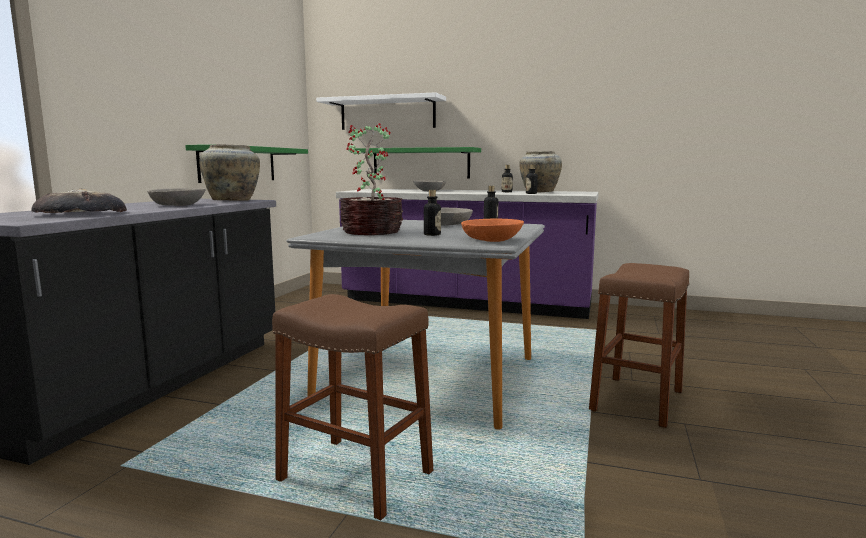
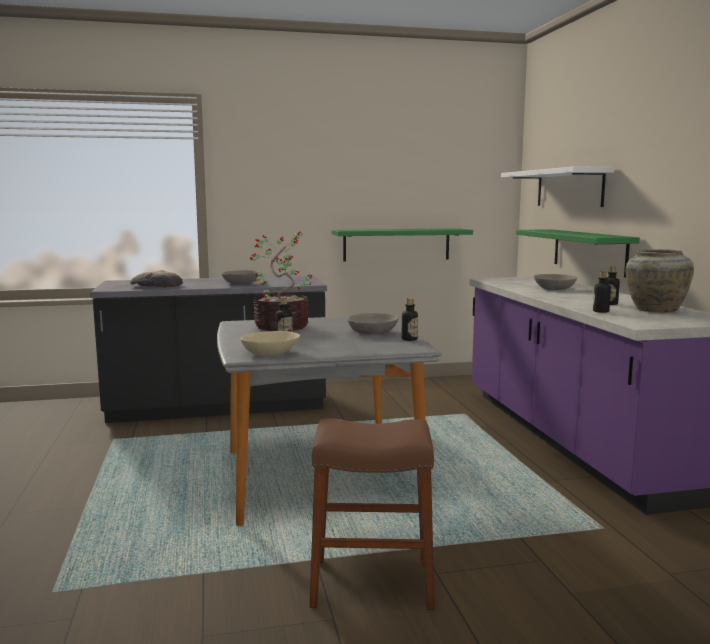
camera: 60 degrees right, 0 degrees up
beige vase [200,144,260,201] -> none
brown stool [272,294,433,520] -> none
orange bowl [461,218,524,242] -> beige bowl [240,331,300,356]

